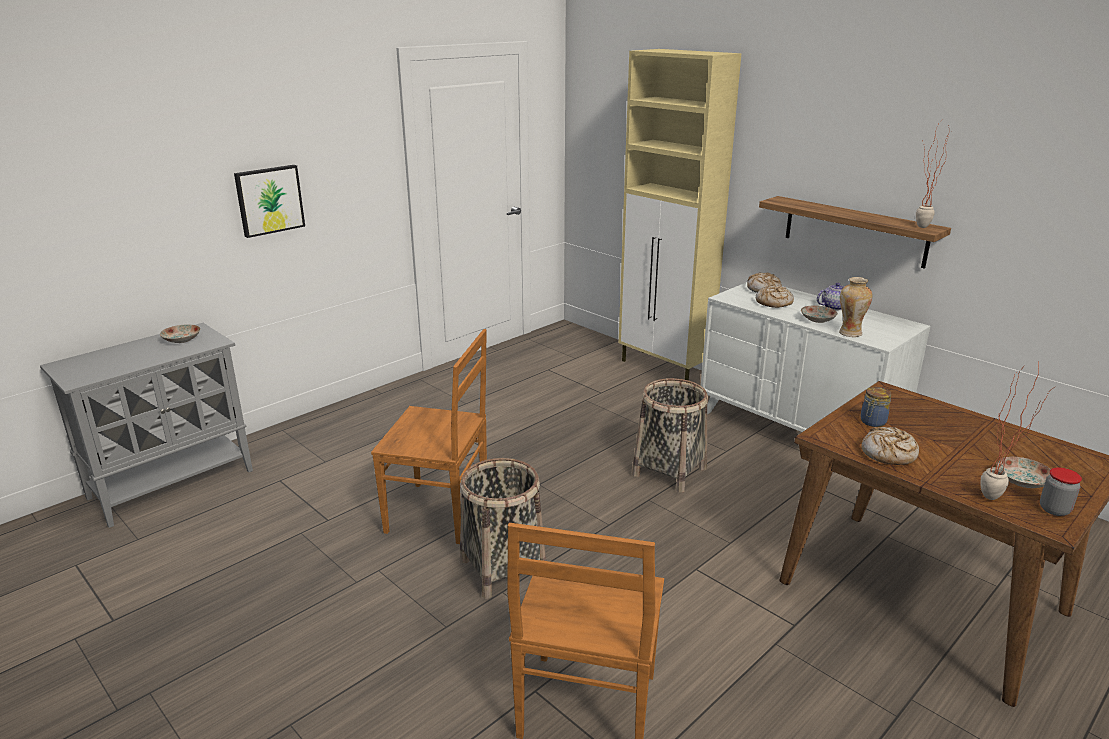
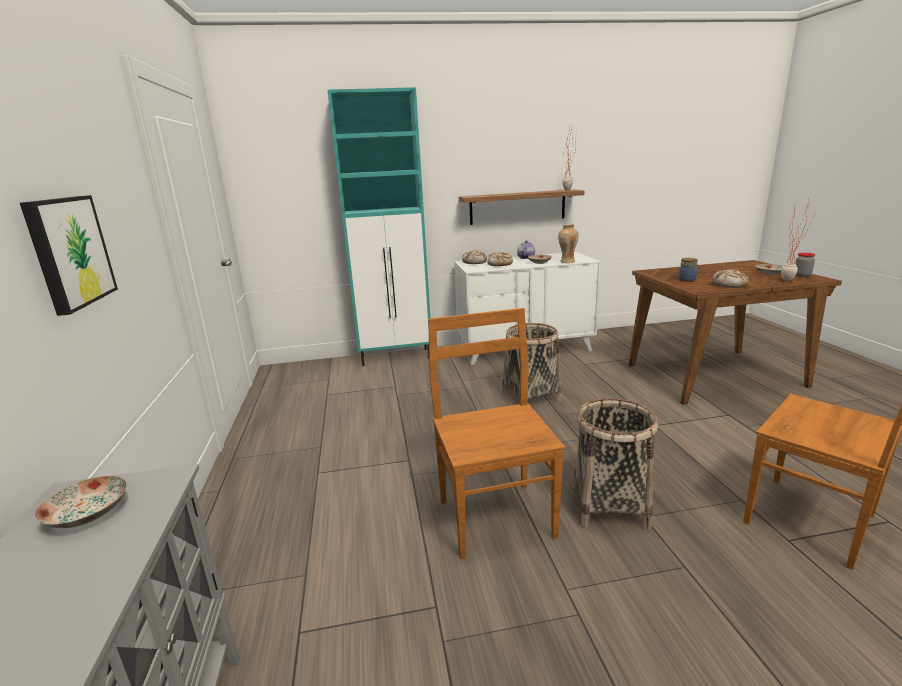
camera: 55 degrees left, 5 degrees down
brown chair [371,329,487,544] -> brown chair turned 60 degrees counterclockwise [428,308,565,559]
beige cabinet [619,49,742,380] -> turquoise cabinet [327,87,430,366]

